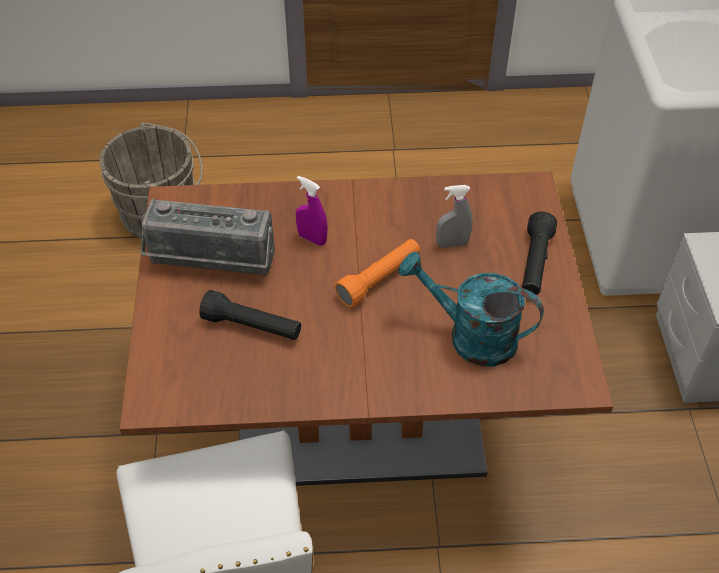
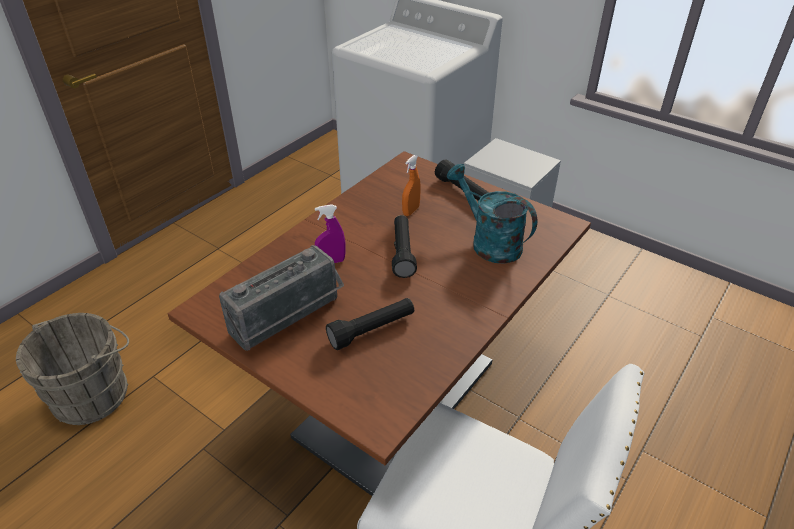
camera: 50 degrees left, 10 degrees down
orange flashlight [335,239,420,308] -> black flashlight [392,215,417,278]
turquoise watering can [398,252,544,367] -> turquoise watering can turned 75 degrees clockwise [447,164,537,264]
grey spray bottle [436,185,473,248] -> orange spray bottle [402,155,421,216]

